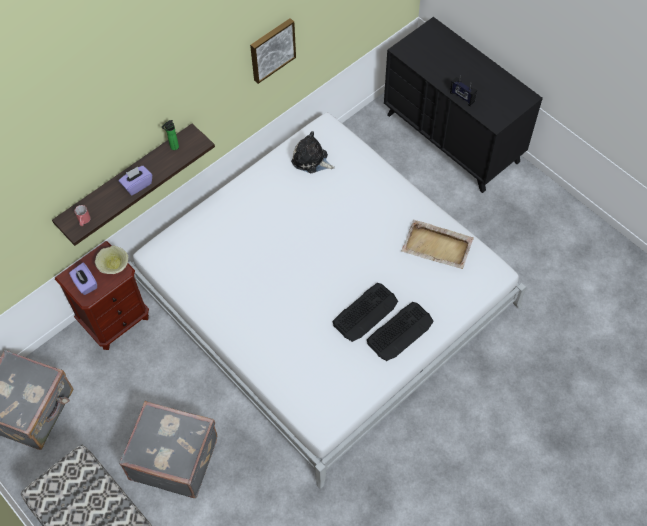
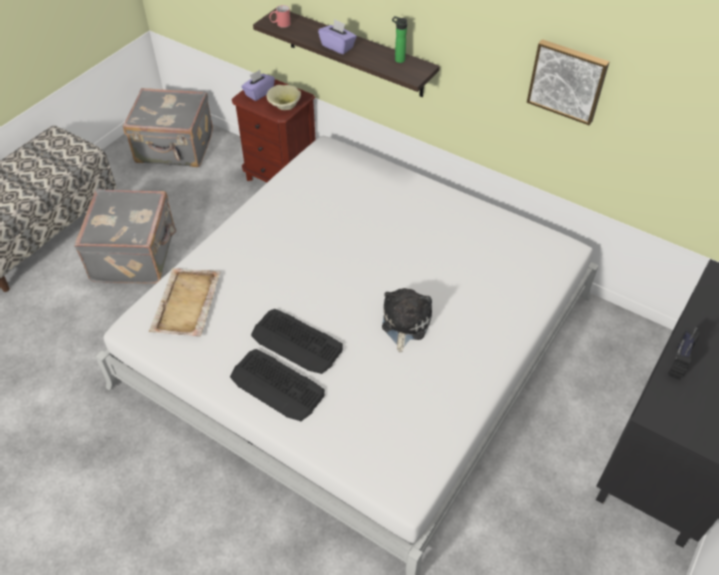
camera: 75 degrees right, 10 degrees down
plush toy [291,131,335,173] -> plush toy moved to [382,288,432,352]
beige tray [401,220,474,269] -> beige tray moved to [149,268,221,336]

